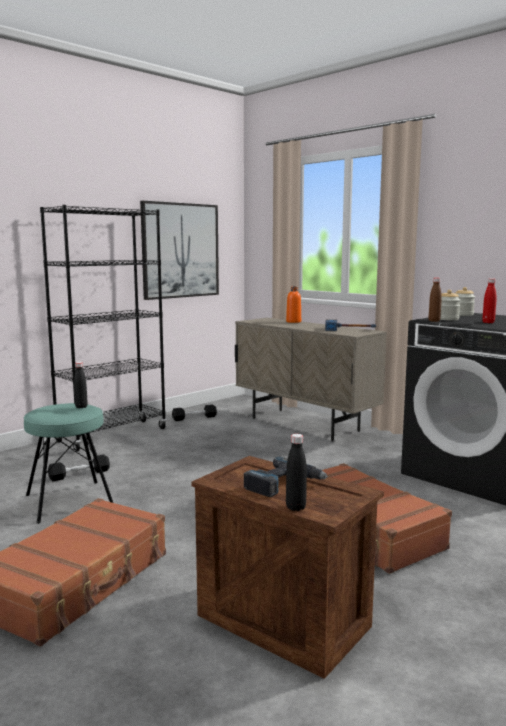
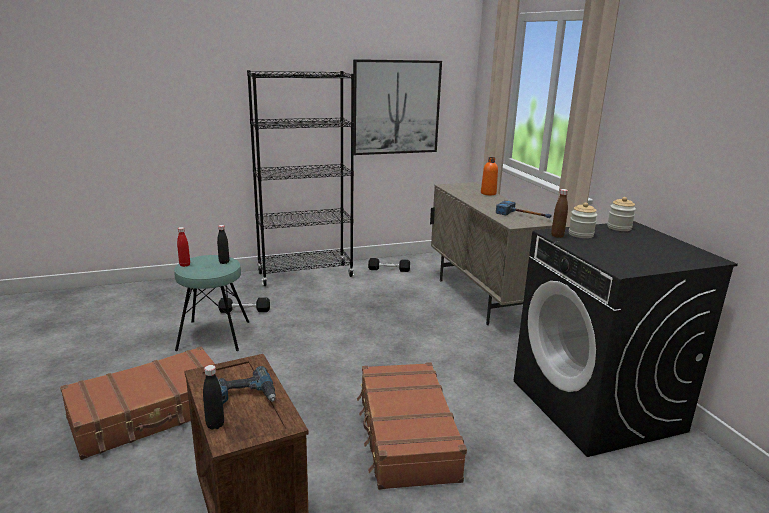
camera: 25 degrees right, 10 degrees up
red bottle [482,278,497,323] -> red bottle moved to [177,227,190,267]

